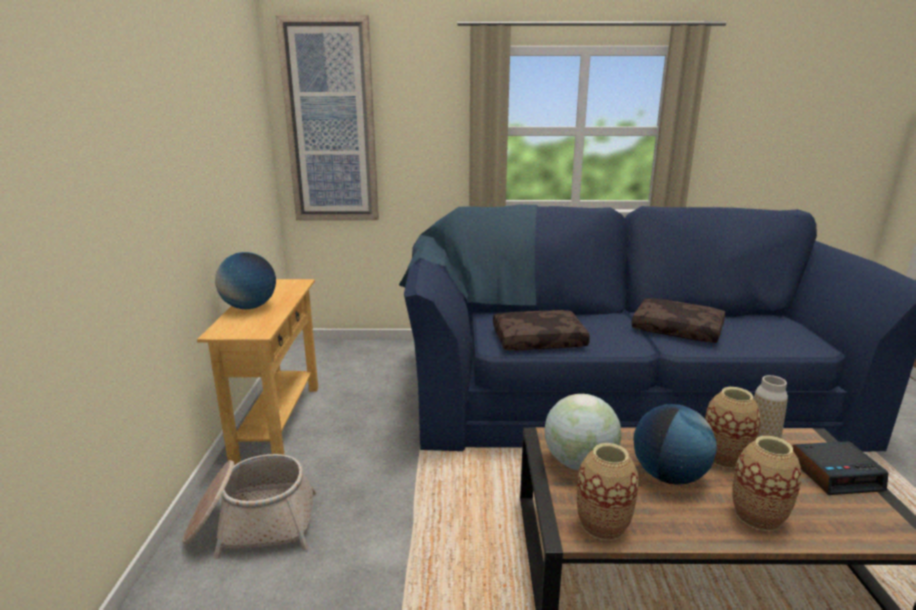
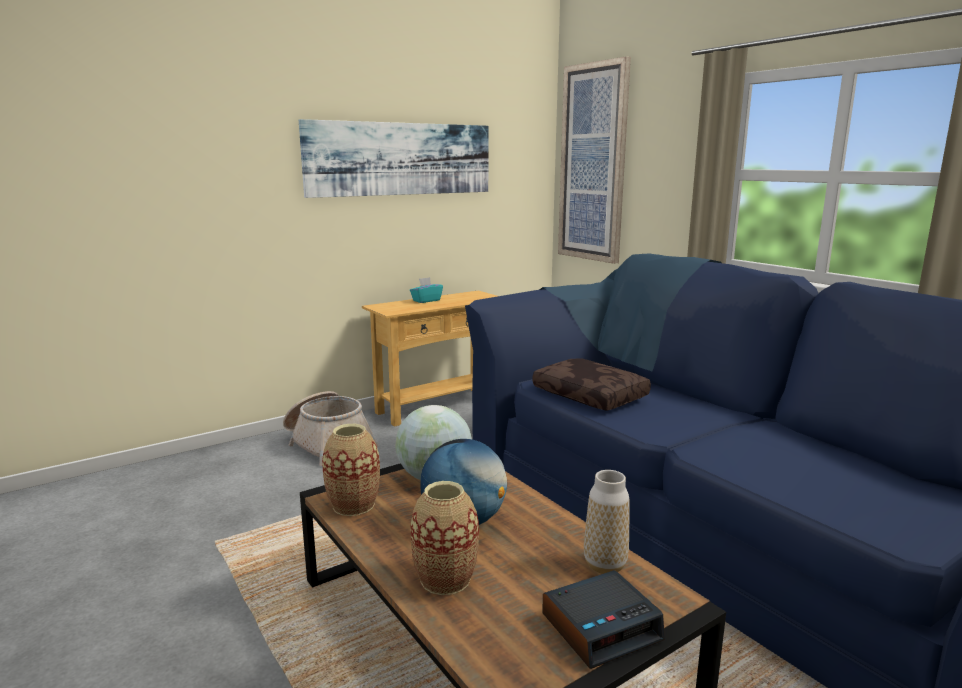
camera: 55 degrees right, 5 degrees down
globe [215,252,276,309] -> turquoise tissue box [410,277,443,303]
brown pillow [631,298,725,343] -> none
vase [705,387,761,469] -> none
alarm clock [792,441,888,495] -> alarm clock turned 75 degrees counterclockwise [542,570,665,669]
none -> picture [299,119,489,198]

